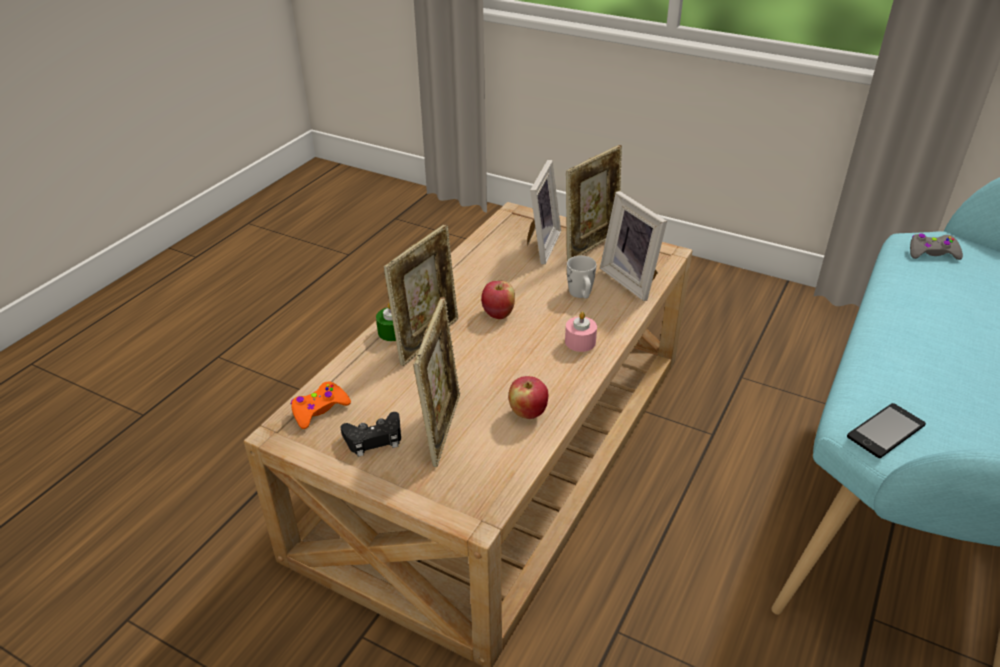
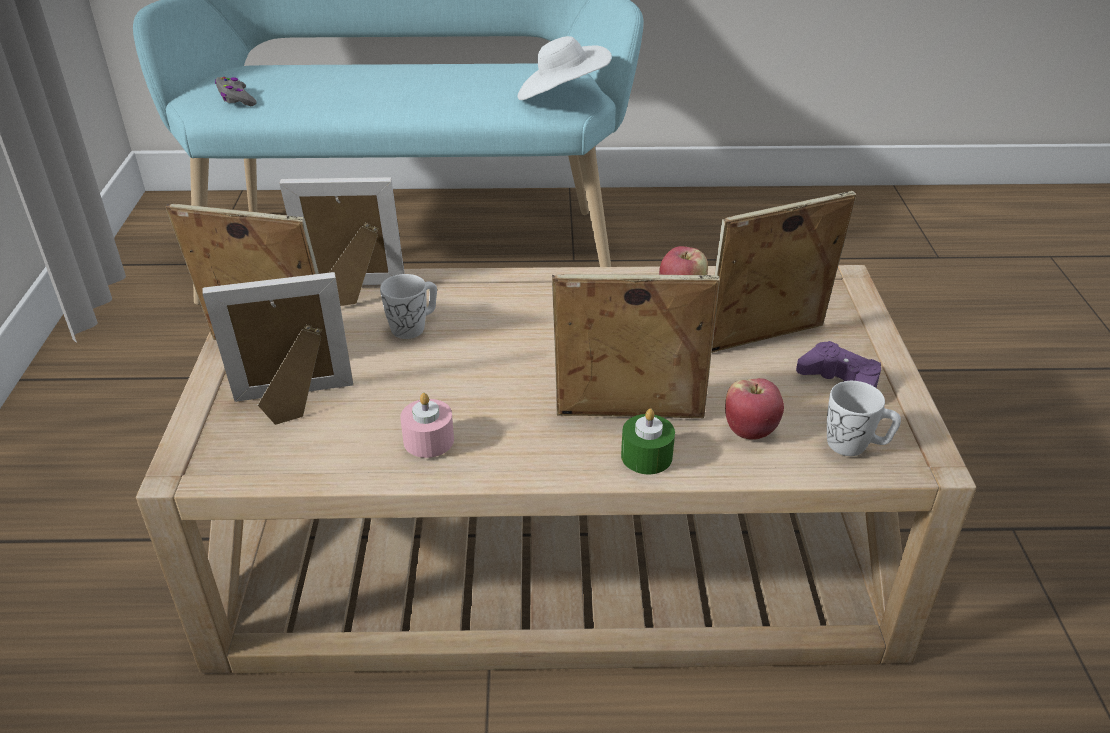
camera: 120 degrees left, 0 degrees up
orange game controller [291,381,351,429] -> white mug [827,381,901,456]
black game controller [340,412,401,457] -> purple game controller [796,341,881,388]
apple [481,281,515,319] -> apple moved to [725,378,784,440]
pink candle [565,312,597,352] -> pink candle moved to [400,393,454,458]
picture frame [600,191,667,301] -> picture frame turned 120 degrees counterclockwise [279,177,405,306]
phone [847,403,926,458] -> white hat [518,36,612,100]

